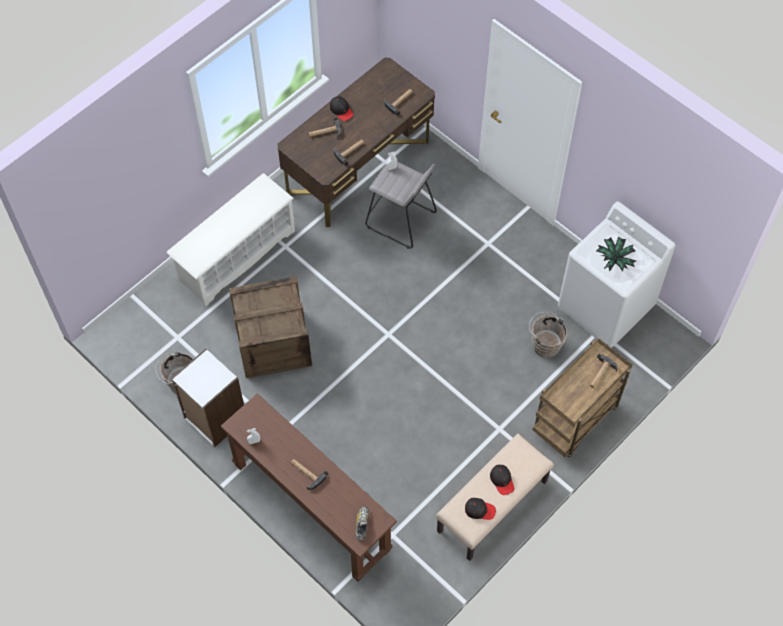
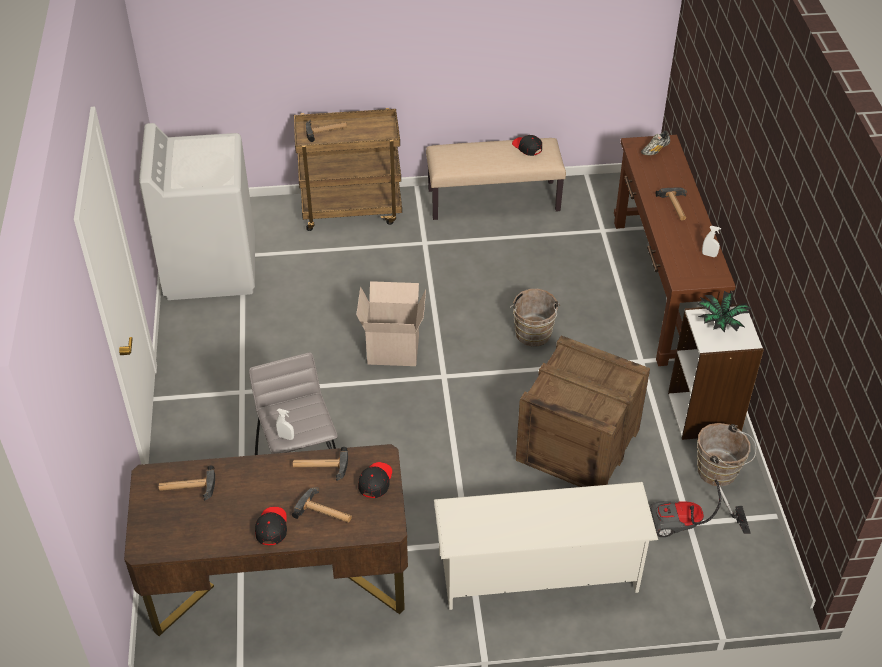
camera: 140 degrees left, 15 degrees down
black cap [490,465,514,495] -> black cap moved to [358,462,392,498]
brown bucket [529,312,567,358] -> brown bucket moved to [510,289,560,346]
potted plant [596,237,636,272] -> potted plant moved to [698,291,752,332]
none -> cardboard box [356,281,426,366]
none -> vacuum cleaner [650,479,751,537]

